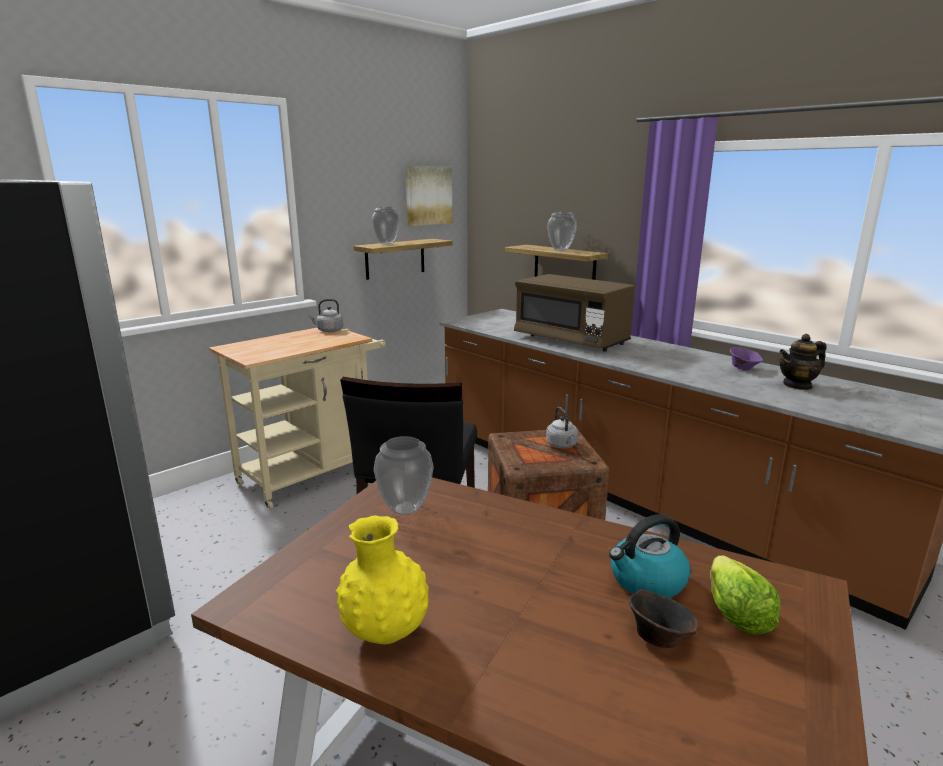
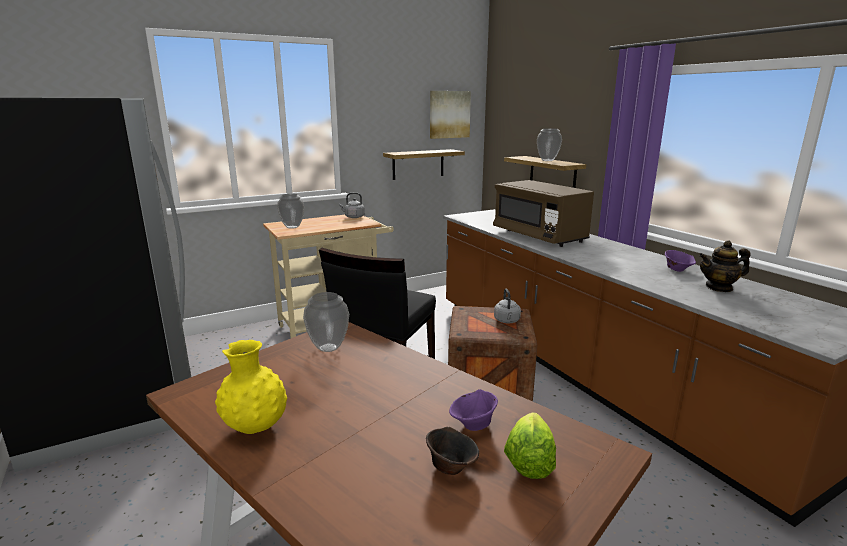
camera: 15 degrees right, 0 degrees up
vase [372,207,400,245] -> vase moved to [277,194,304,229]
kettle [609,515,690,598] -> purple bowl [449,389,498,431]

